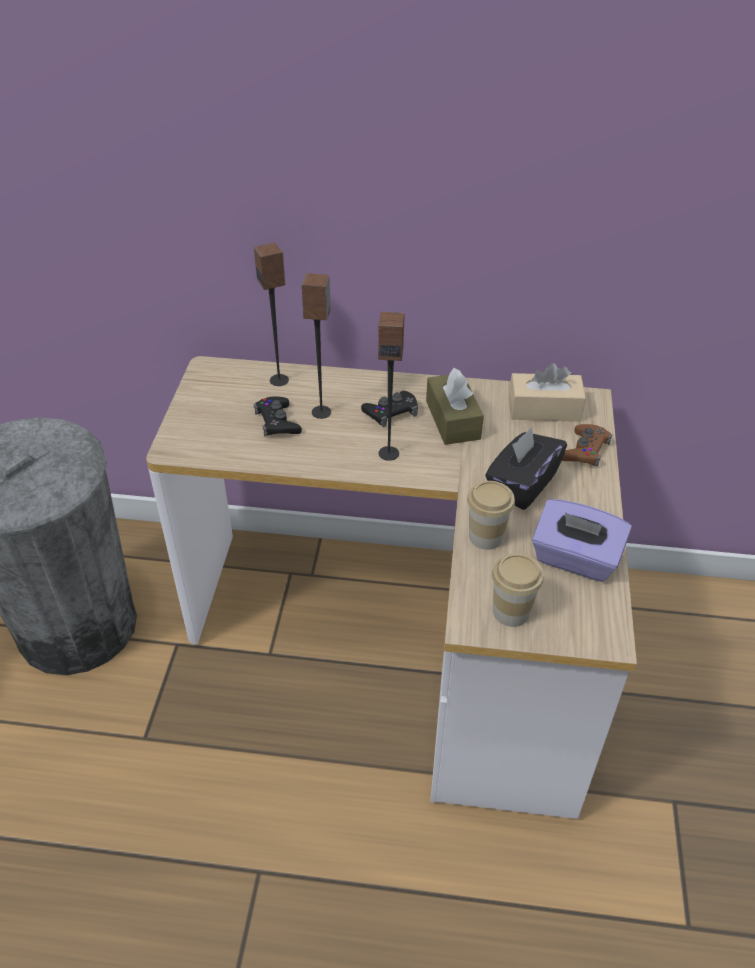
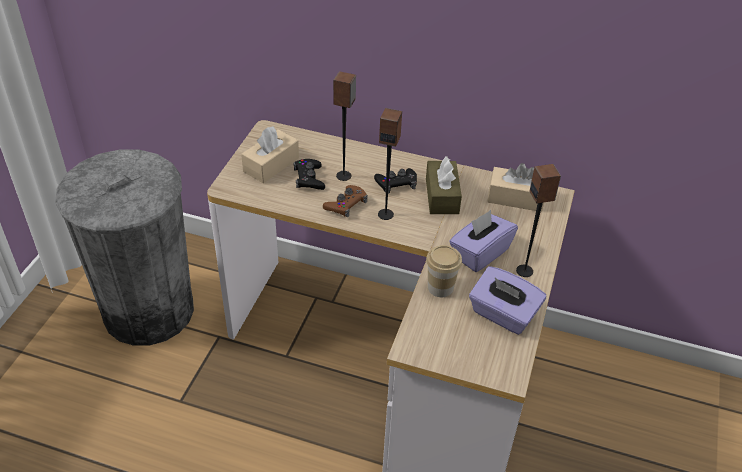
camera: 10 degrees right, 0 degrees up
speaker [254,243,289,386] -> speaker moved to [516,164,561,277]
black tissue box [485,427,567,510] -> purple tissue box [449,210,518,272]
cup [492,553,544,627] -> none
brown game controller [562,424,612,467] -> brown game controller moved to [323,185,368,217]
none -> beige tissue box [241,126,299,183]

